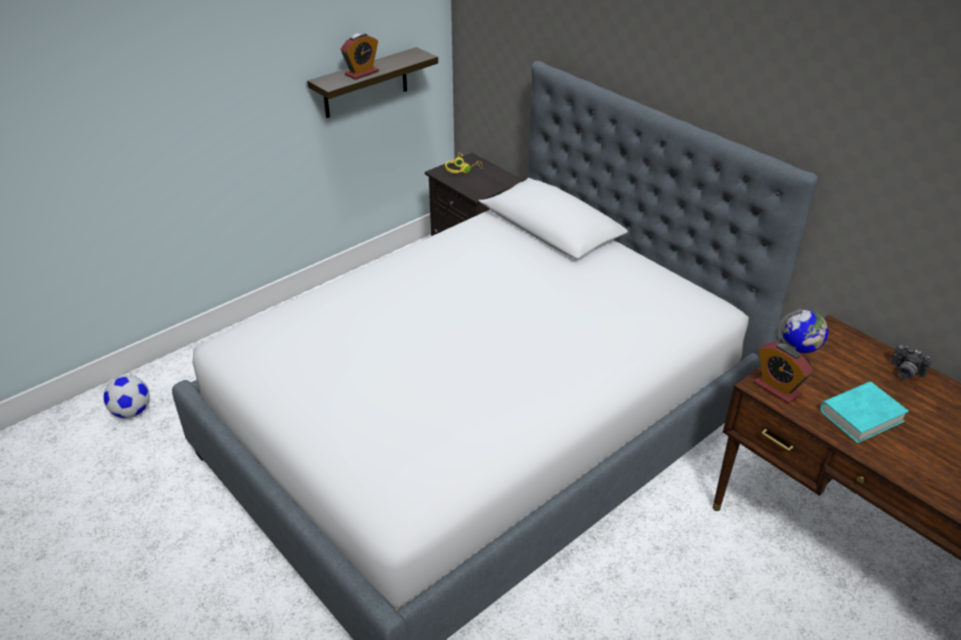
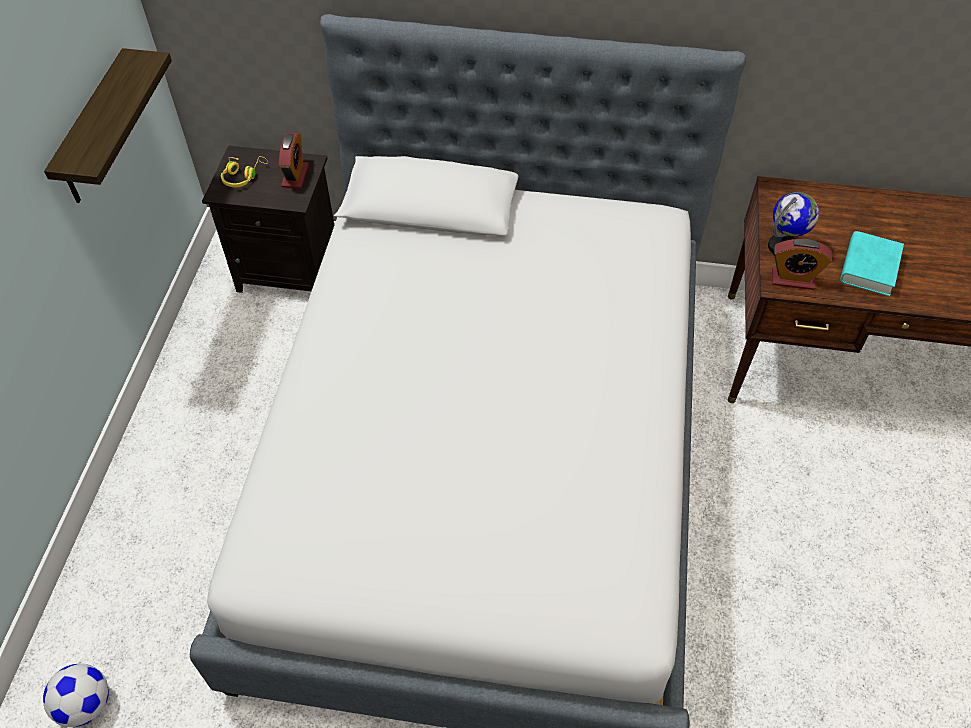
camera: 40 degrees left, 15 degrees up
alarm clock [341,33,379,80] -> alarm clock moved to [279,133,309,189]
camera [891,345,932,379] -> none

